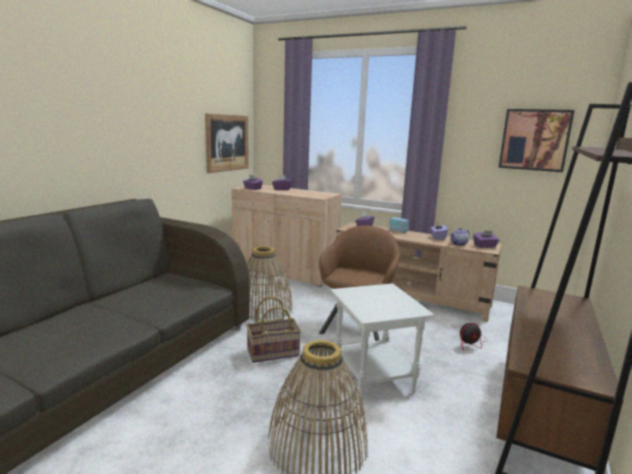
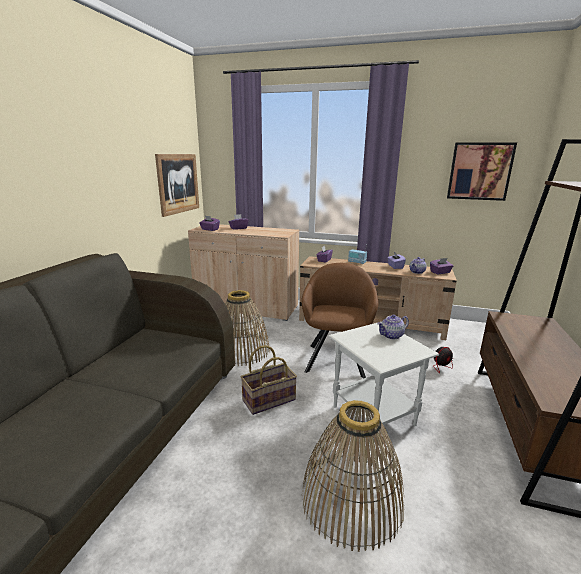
camera: 10 degrees left, 5 degrees up
none -> teapot [377,314,409,339]

